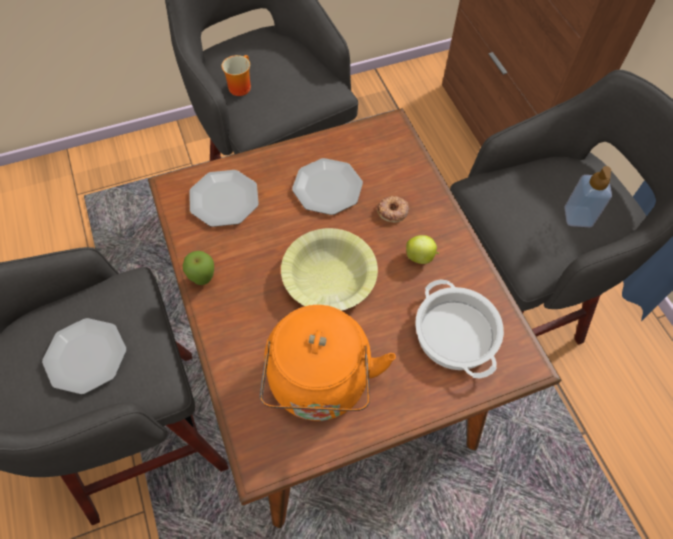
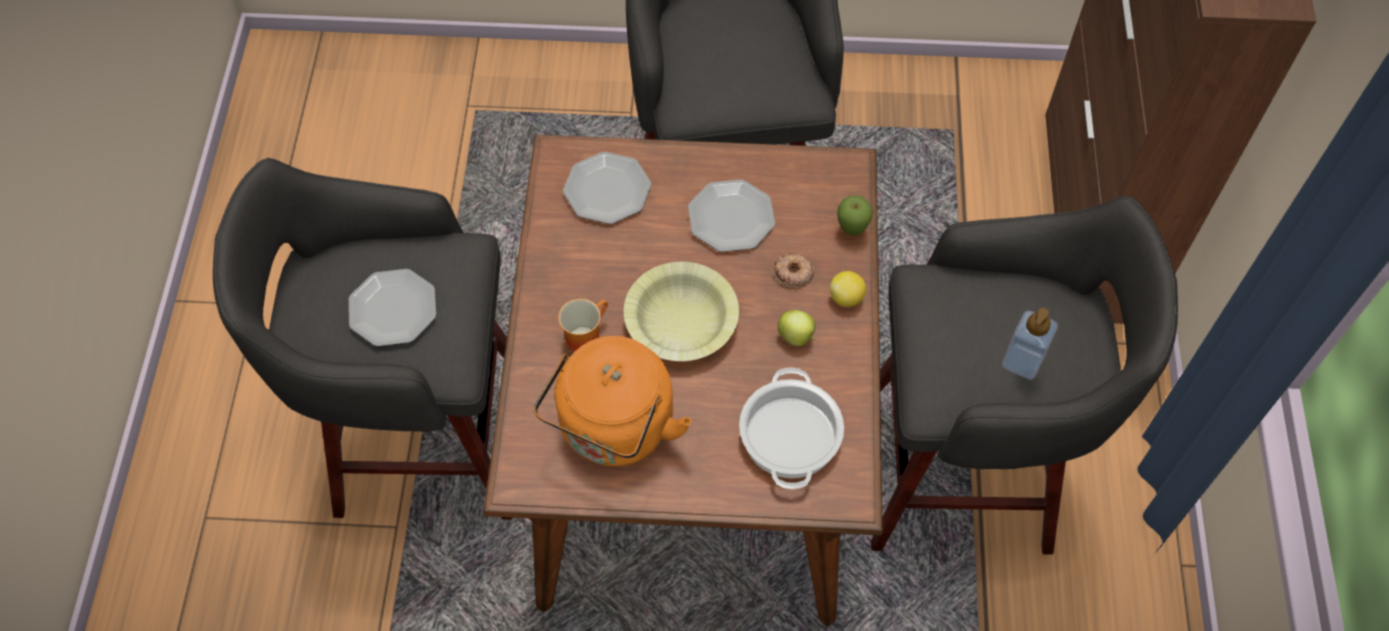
camera: 25 degrees right, 0 degrees up
apple [183,251,214,285] -> apple moved to [837,195,873,236]
mug [222,55,251,96] -> mug moved to [558,299,608,352]
none -> lemon [830,271,866,307]

